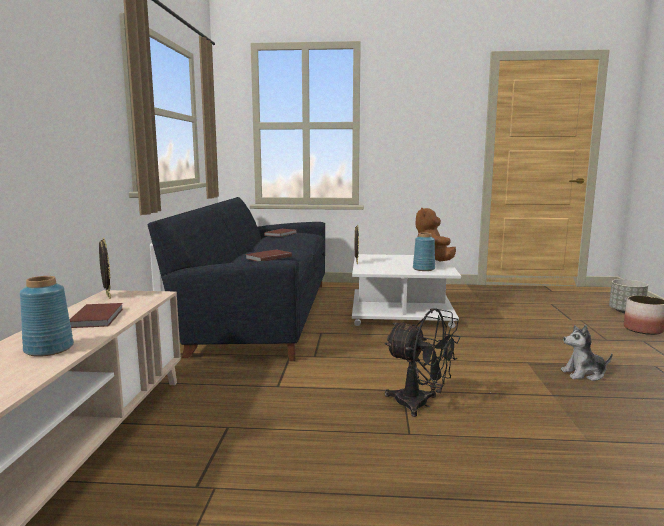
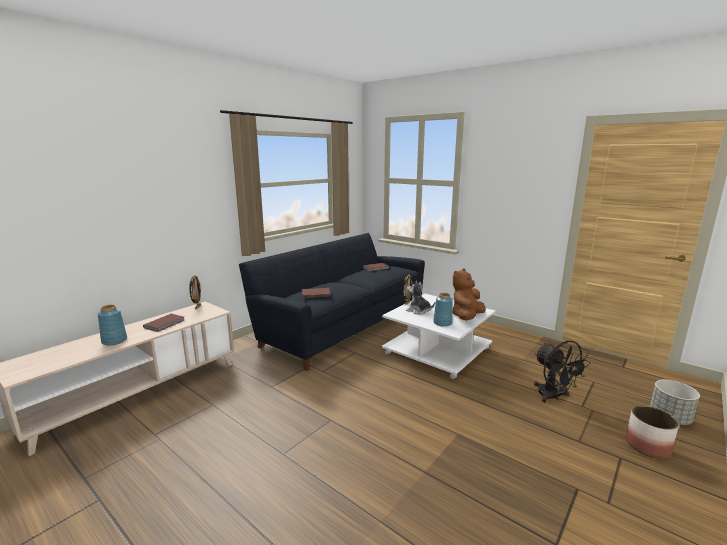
camera: 35 degrees right, 5 degrees up
black fan [385,308,460,417] -> black fan moved to [534,340,591,403]
plush toy [561,325,613,381] -> plush toy moved to [406,281,435,315]

